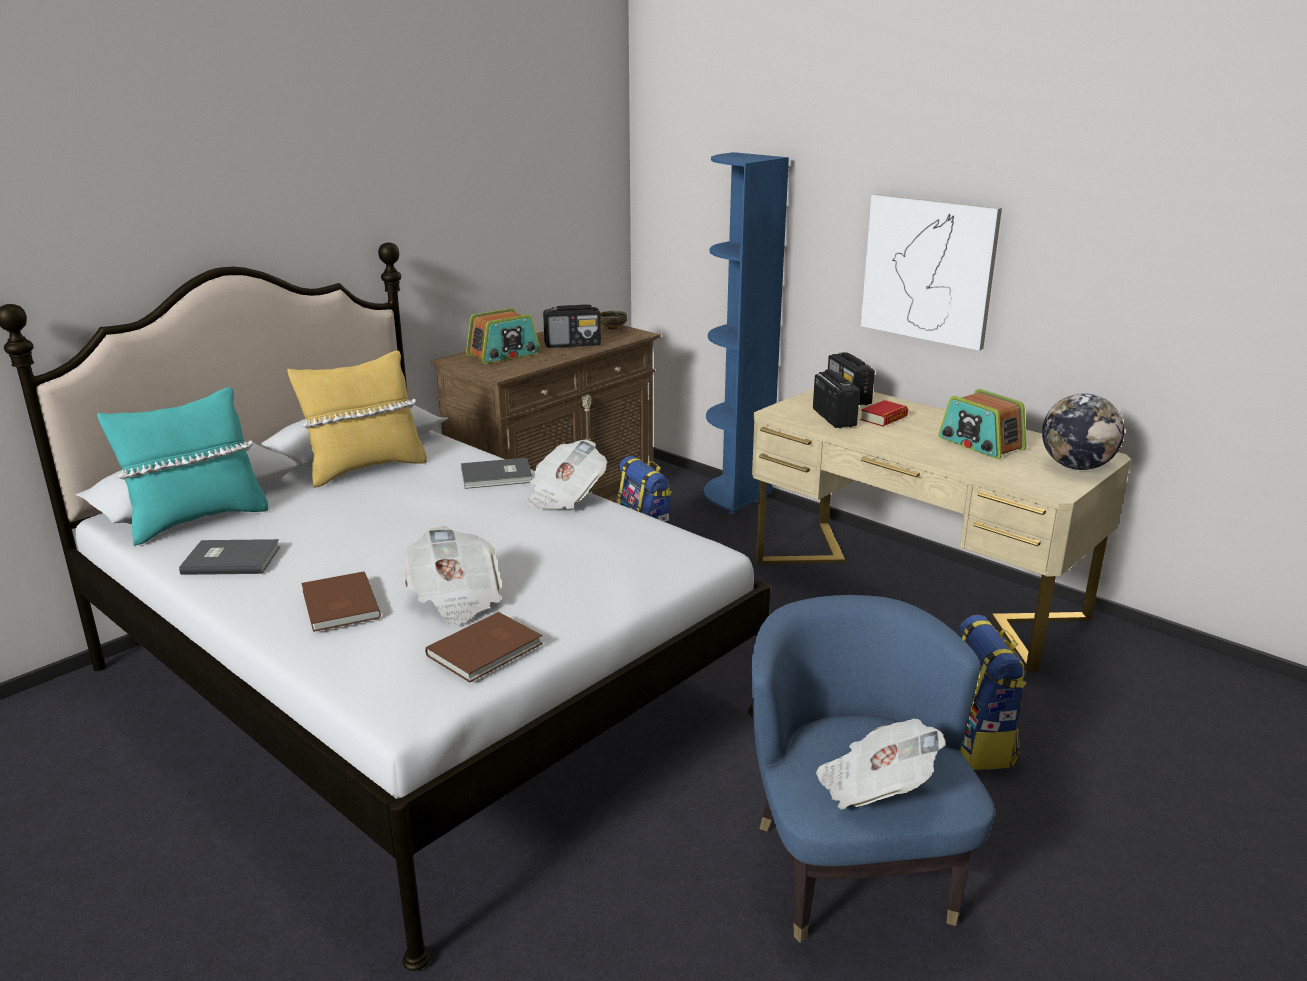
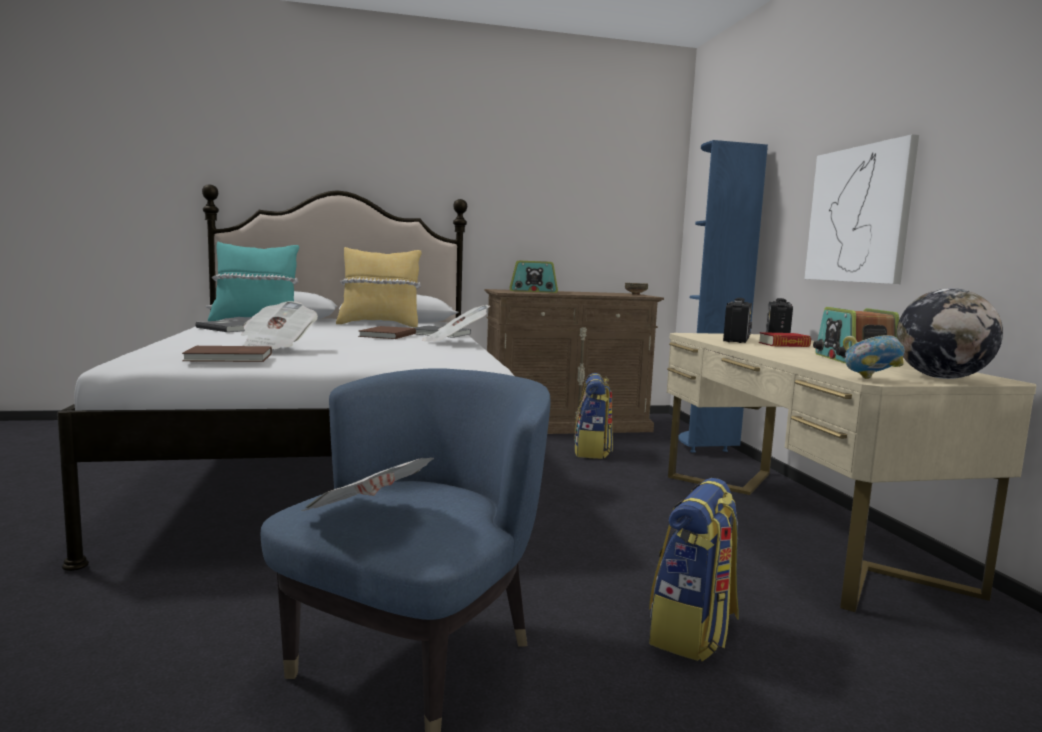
camera: 35 degrees right, 15 degrees down
brown book [302,571,381,632] -> brown book moved to [358,326,416,339]
radio [543,305,601,348] -> none
none -> bowl [843,335,905,379]

